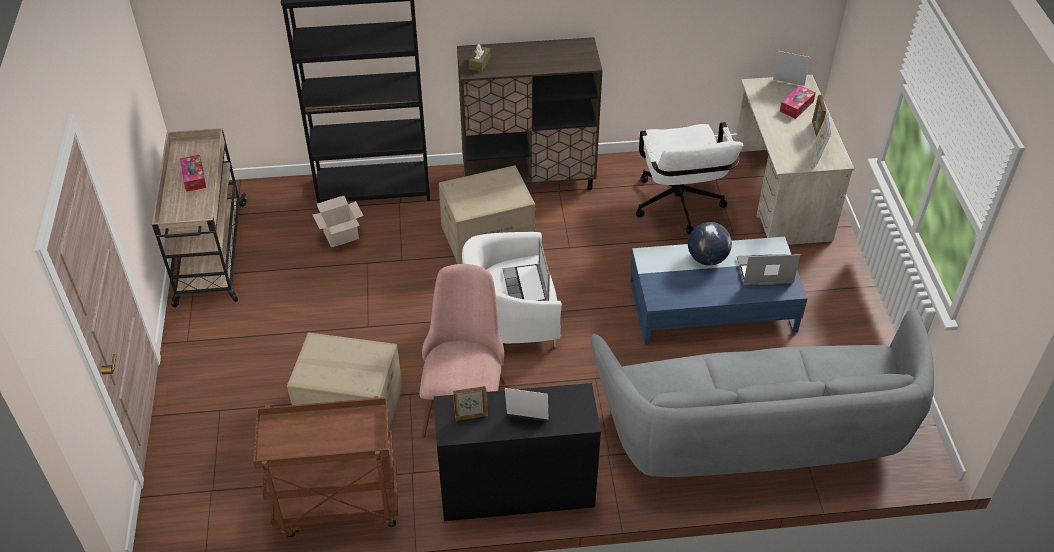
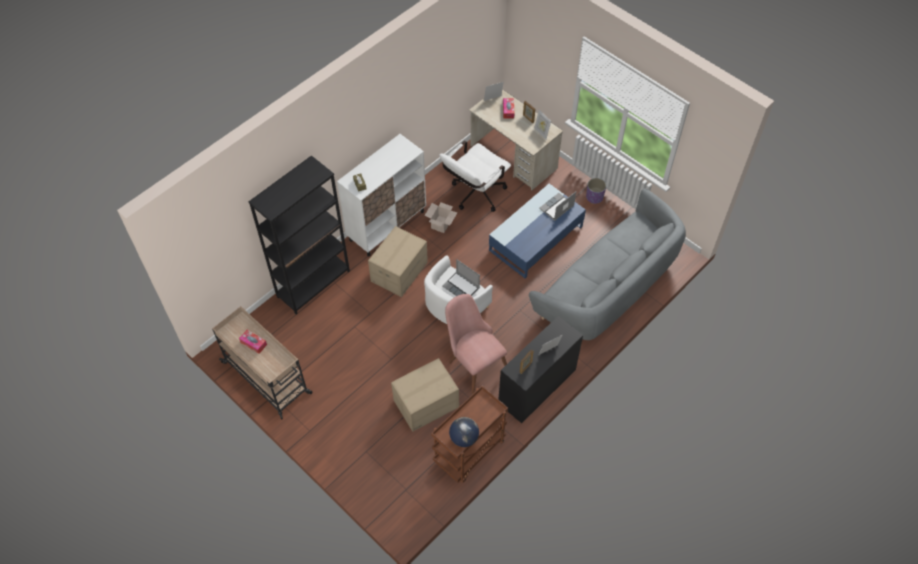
camera: 40 degrees left, 10 degrees up
cardboard box [312,196,364,248] -> cardboard box moved to [424,202,457,233]
brown cabinet [457,37,603,190] -> white cabinet [337,134,426,257]
white office chair [636,122,743,234] -> white office chair turned 90 degrees clockwise [439,141,511,212]
globe [688,222,732,266] -> globe moved to [449,417,479,447]
none -> purple planter [586,178,606,204]

